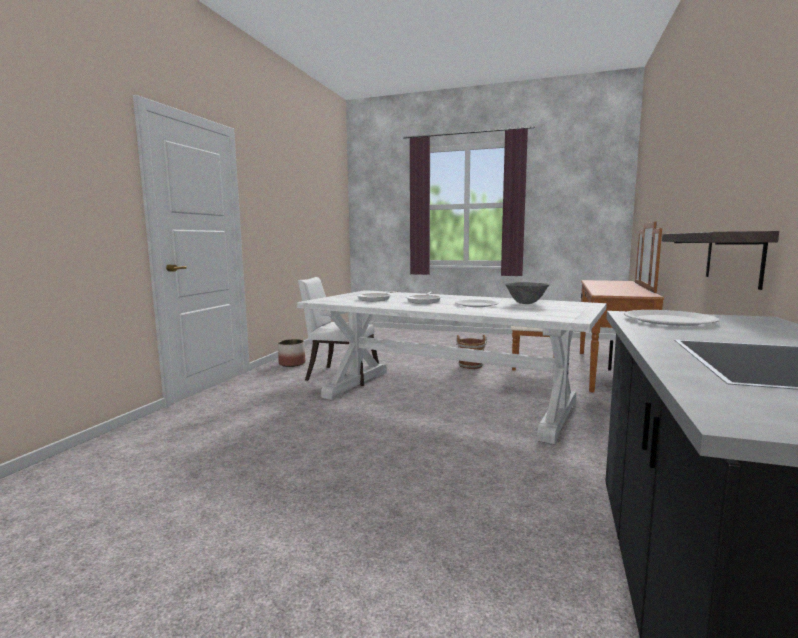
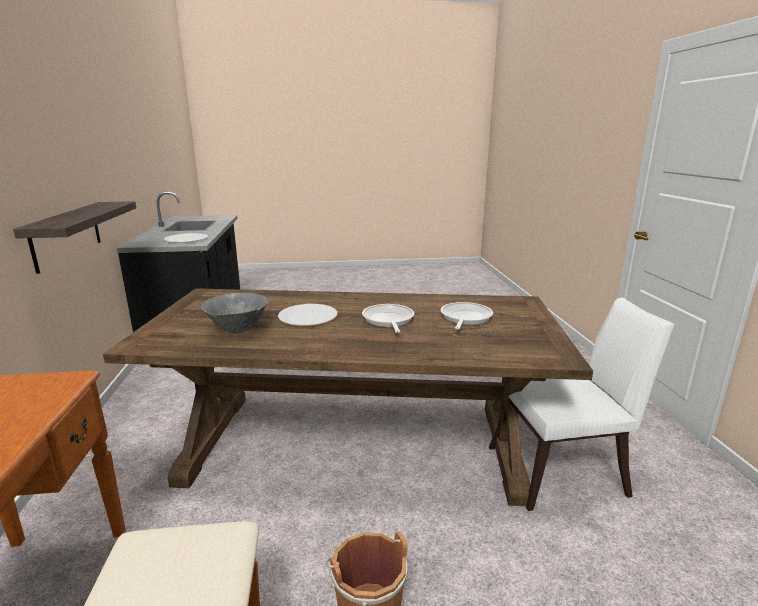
camera: 155 degrees right, 10 degrees up
planter [278,339,305,367] -> none
white dining table [297,290,607,444] -> brown dining table [103,288,593,506]

